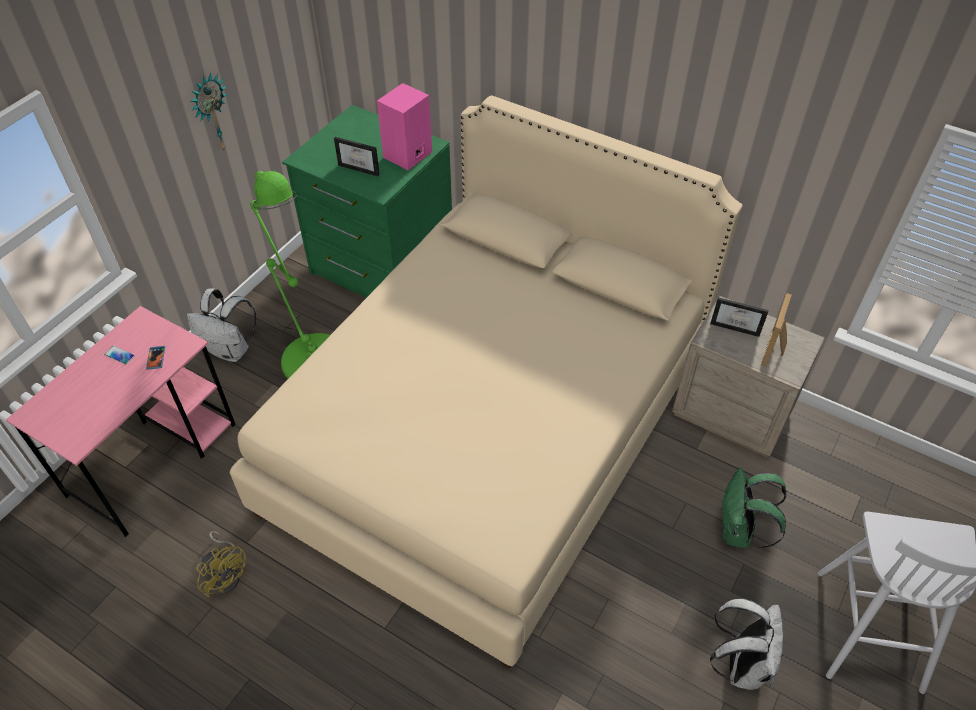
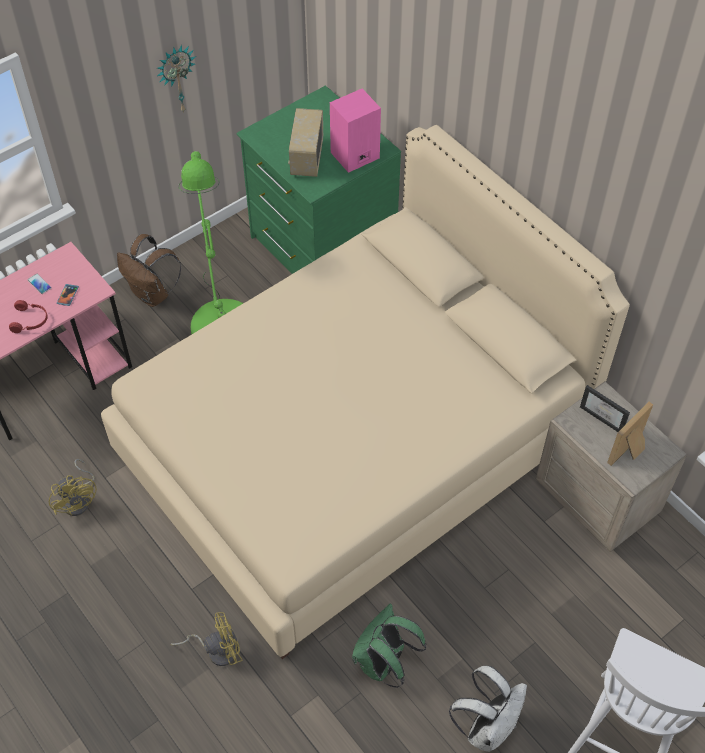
camera: 20 degrees right, 5 degrees up
white backpack [187,288,256,362] -> brown backpack [117,234,181,307]
picture frame [334,137,379,176] -> radio [288,108,323,177]
green backpack [720,468,786,548] -> green backpack moved to [352,603,426,688]
none -> red headphones [9,300,48,333]
none -> yellow fan [171,612,243,666]

